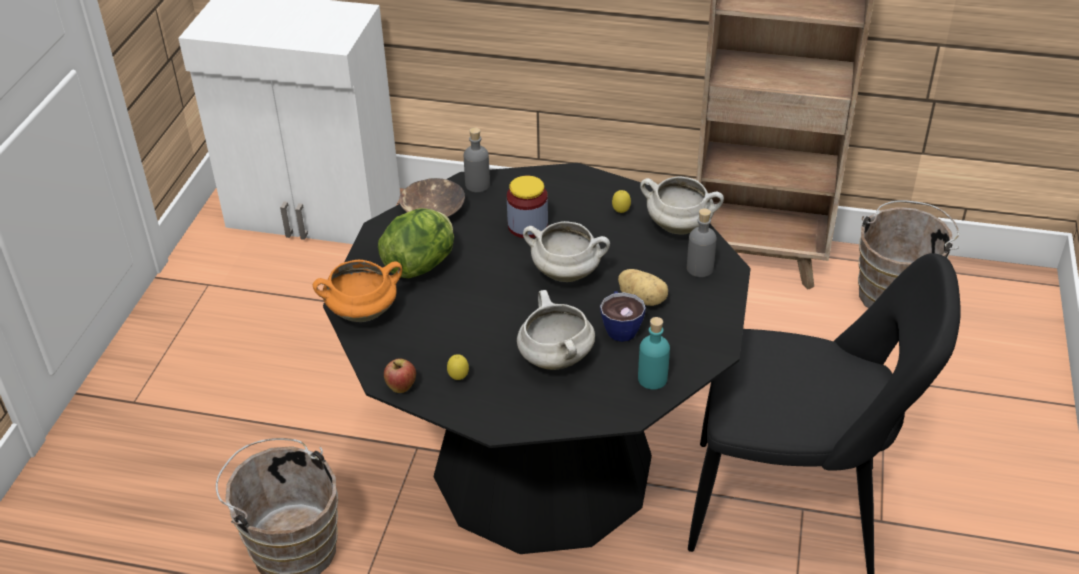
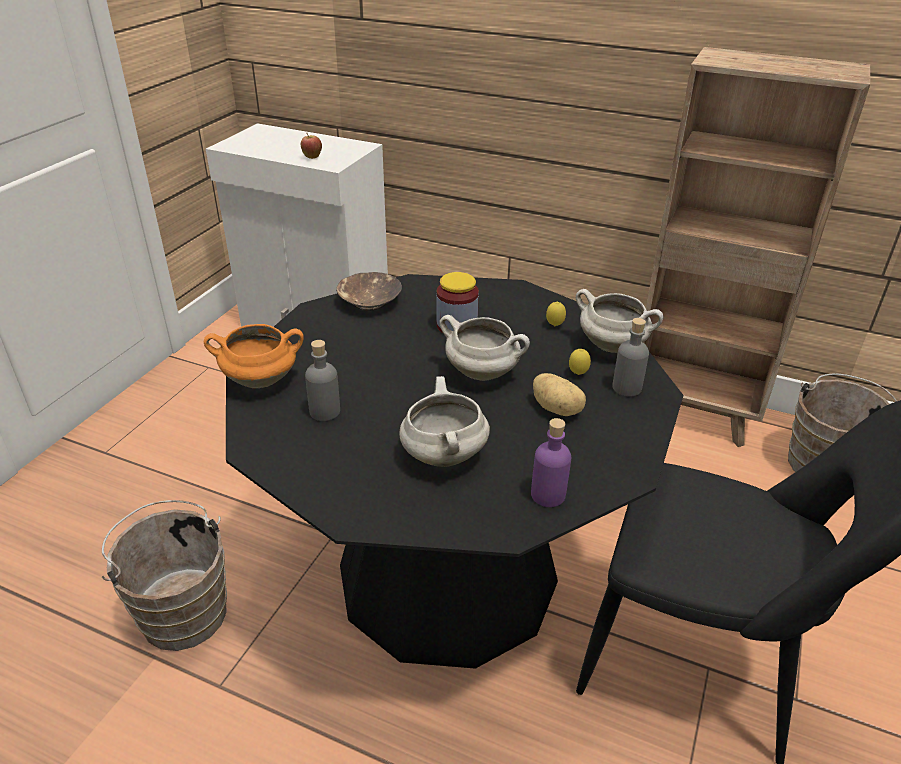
camera: 10 degrees right, 5 degrees down
lettuce [378,208,454,278] -> none
apple [384,358,416,393] -> apple moved to [301,133,322,159]
lemon [447,354,469,380] -> lemon moved to [569,349,591,375]
grey bottle [464,127,490,192] -> grey bottle moved to [305,340,340,421]
cup [600,291,646,342] -> none
turquoise bottle [638,317,670,390] -> purple bottle [531,418,571,507]

